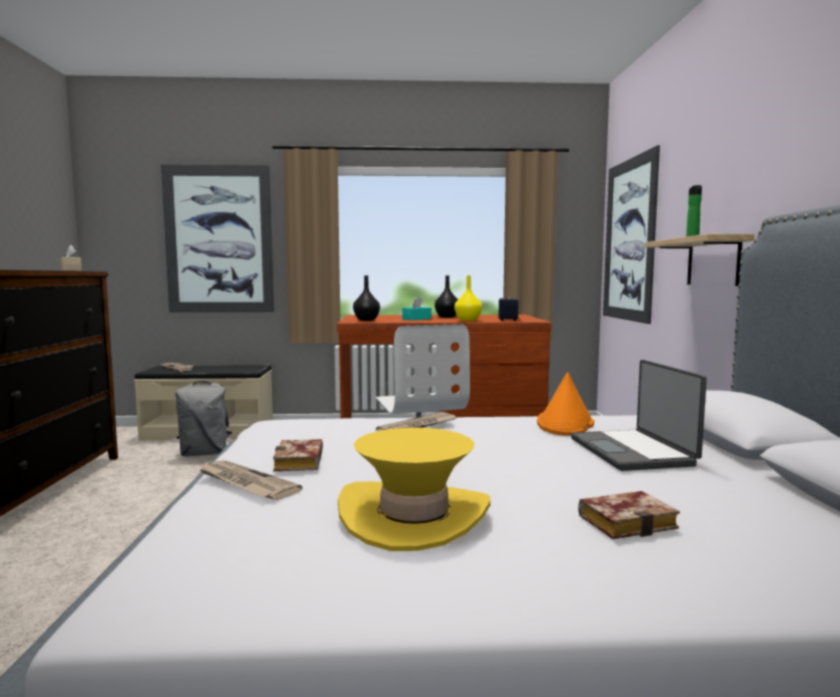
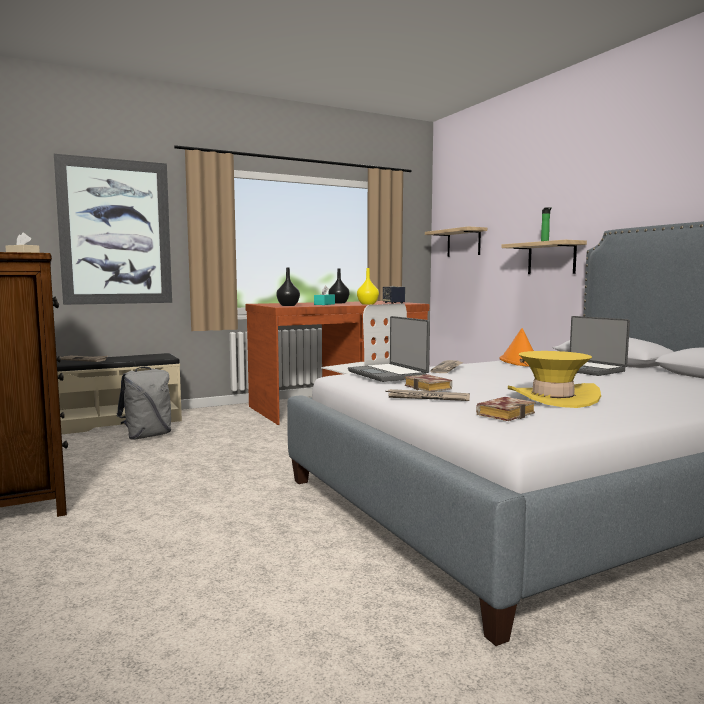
camera: 25 degrees left, 0 degrees up
book [578,491,680,539] -> book moved to [476,397,535,421]
picture [603,145,660,324] -> shelf [425,226,487,257]
none -> laptop [348,316,430,382]

